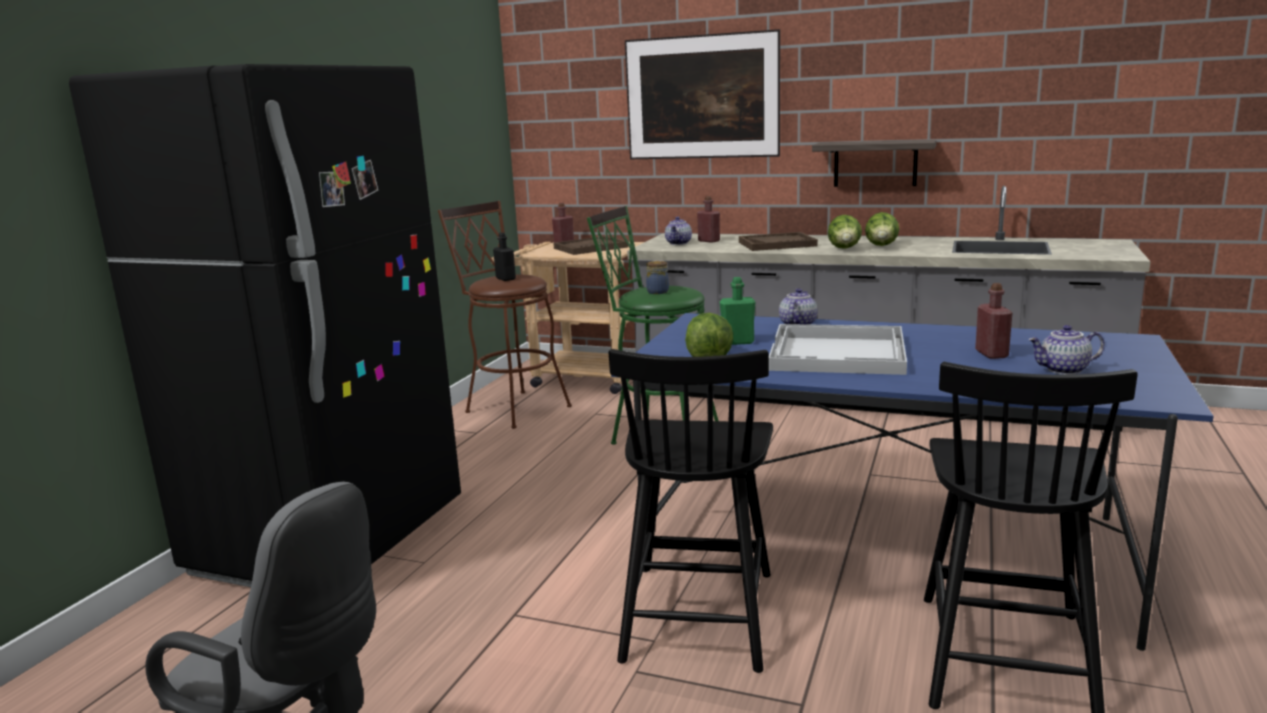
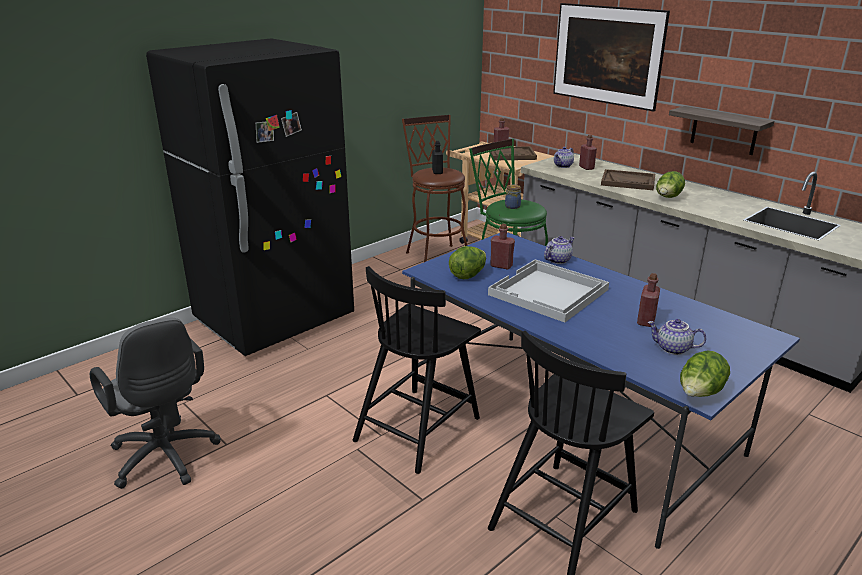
camera: 25 degrees right, 10 degrees up
green bottle [720,277,756,345] -> red bottle [490,224,515,269]
lettuce [865,212,899,246] -> lettuce moved to [680,351,730,397]

